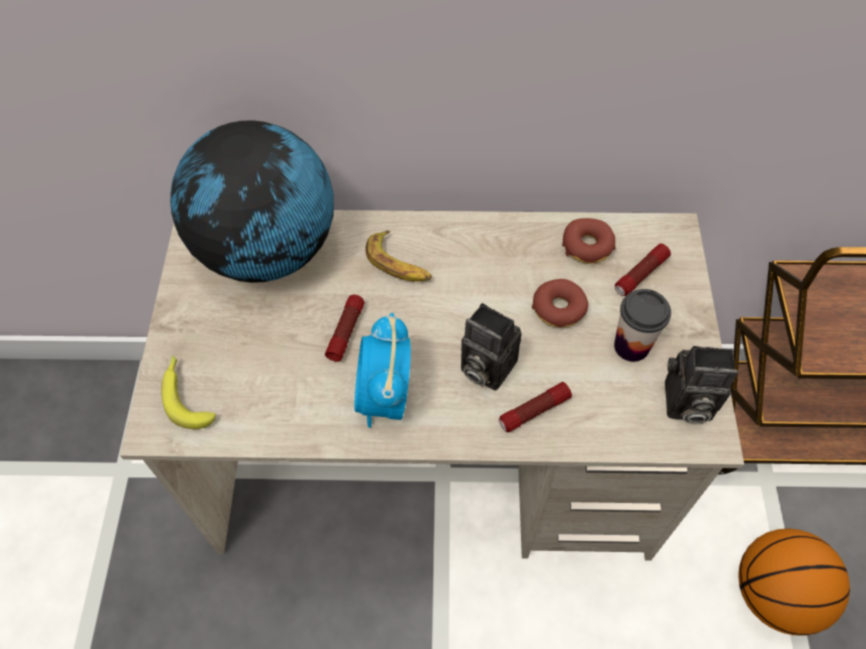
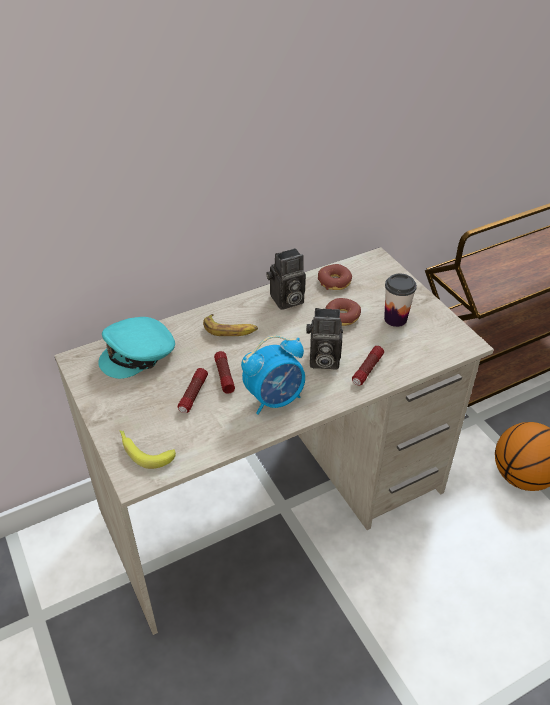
camera: 30 degrees left, 15 degrees down
globe [170,120,334,283] -> turquoise cap [98,317,175,379]
alarm clock [354,313,411,428] -> alarm clock turned 90 degrees counterclockwise [241,336,305,415]
flashlight [615,244,671,296] -> flashlight moved to [178,368,208,413]
camera [665,346,738,424] -> camera moved to [266,248,306,310]

